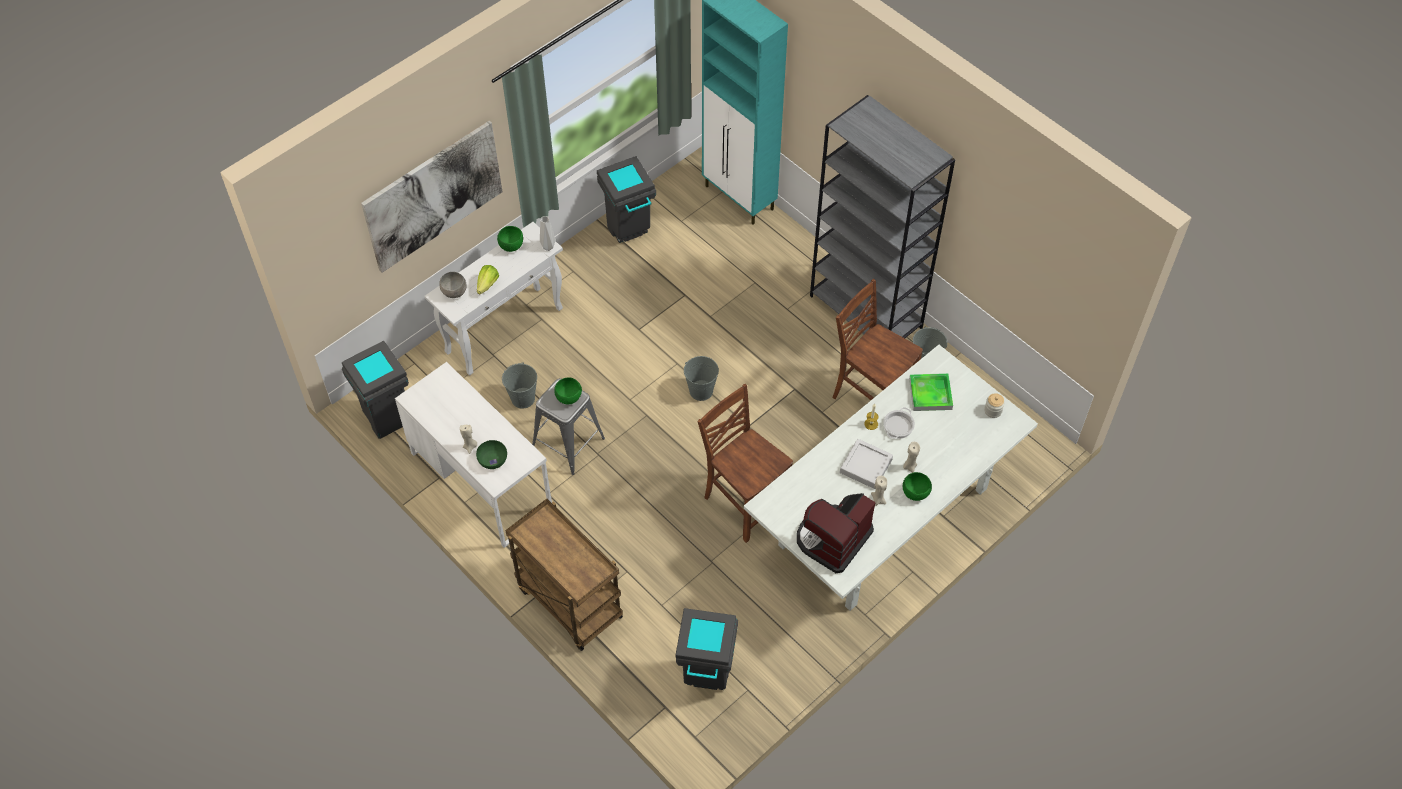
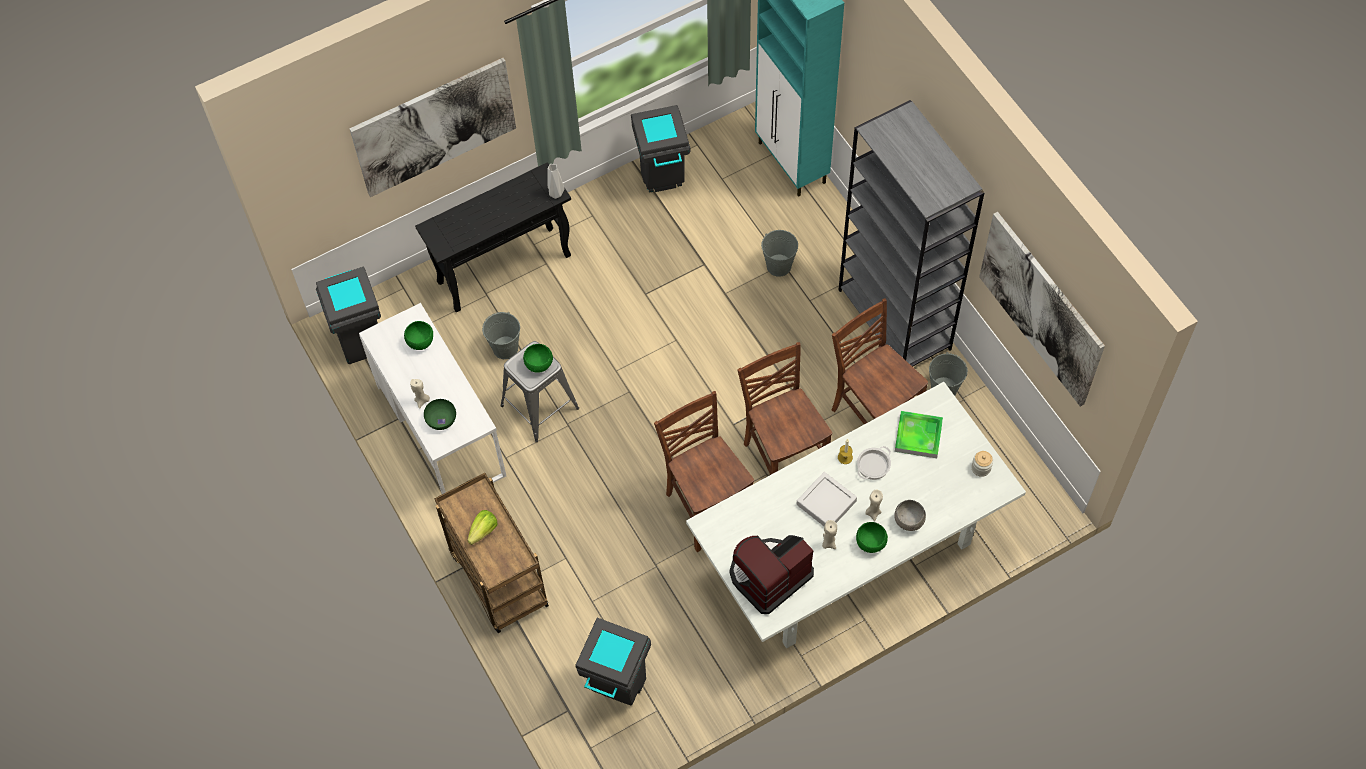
camera: 15 degrees right, 5 degrees up
white console table [425,222,563,376] -> black console table [415,162,571,312]
grey bowl [439,272,467,298] -> grey bowl moved to [894,500,926,531]
lettuce [477,265,499,294] -> lettuce moved to [467,510,497,545]
green bowl [497,226,523,252] -> green bowl moved to [404,321,433,350]
grey bucket [684,356,719,401] -> grey bucket moved to [761,230,798,277]
none -> brown chair [738,342,832,475]
none -> picture [979,212,1105,407]

